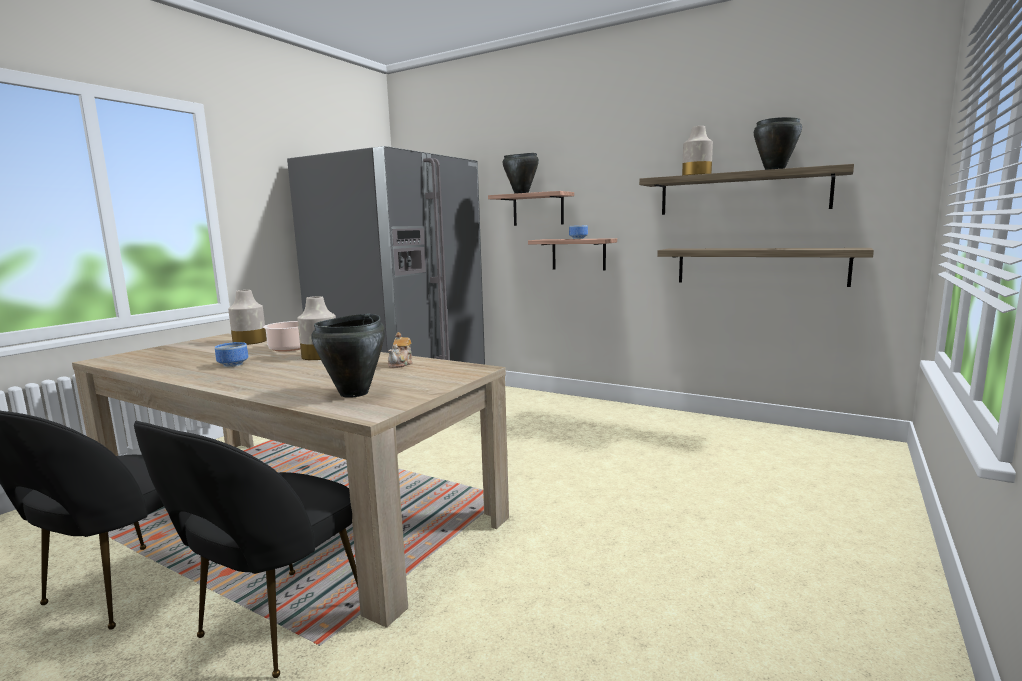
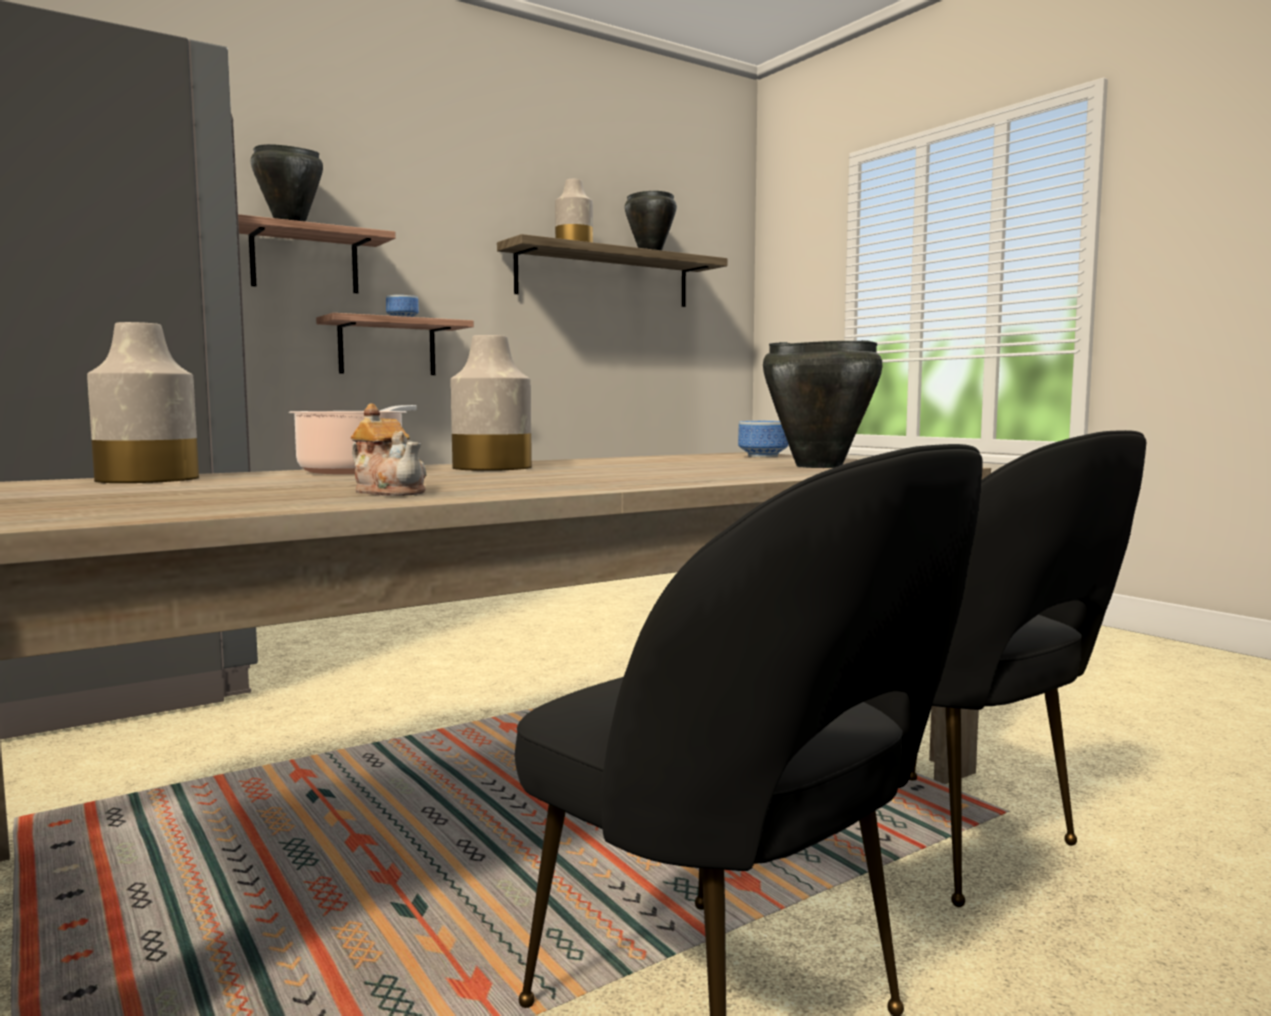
camera: 65 degrees left, 5 degrees down
bowl [215,342,248,367] -> bowl moved to [738,421,789,457]
teapot [388,332,413,368] -> teapot moved to [351,403,426,496]
shelf [657,248,874,287] -> none

